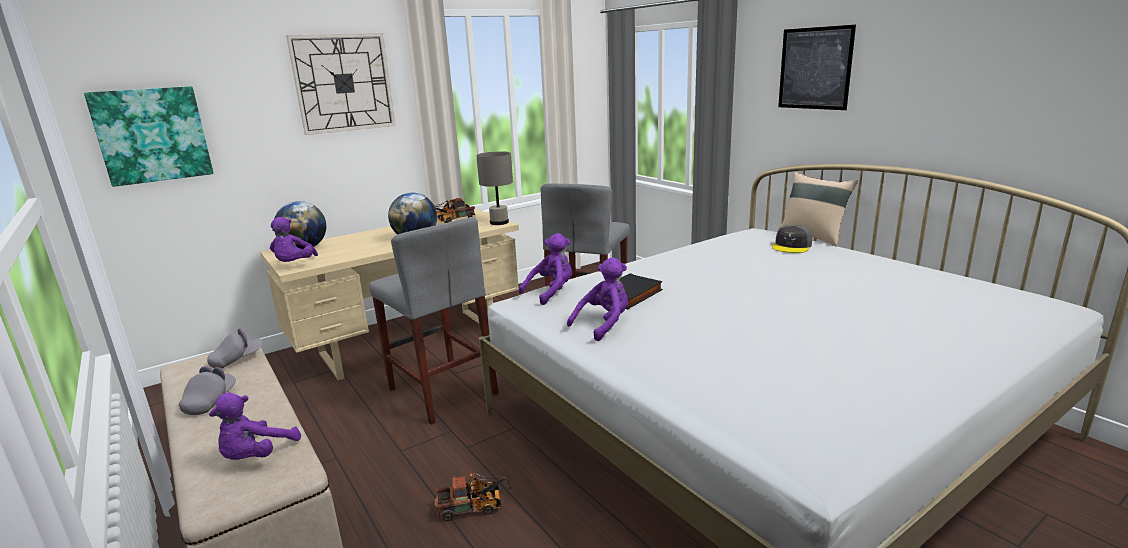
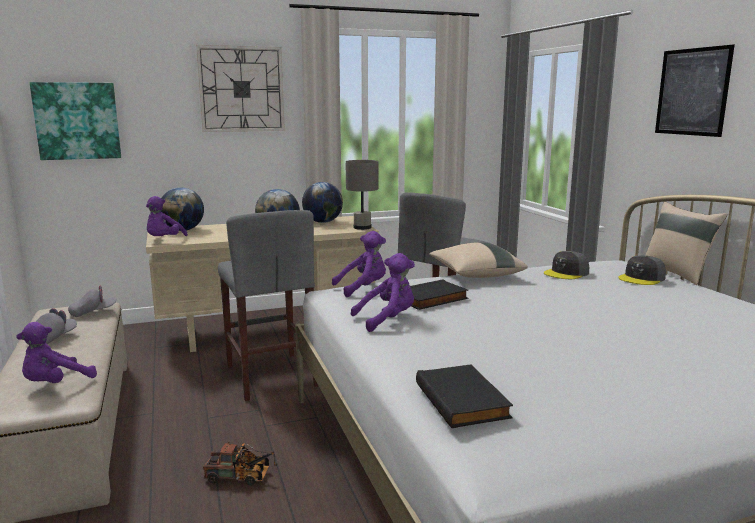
camera: 15 degrees right, 5 degrees down
toy truck [434,198,475,223] -> globe [302,182,343,223]
none -> black book [416,364,513,428]
none -> beige pillow [429,242,528,278]
none -> grey cap [544,251,589,279]

